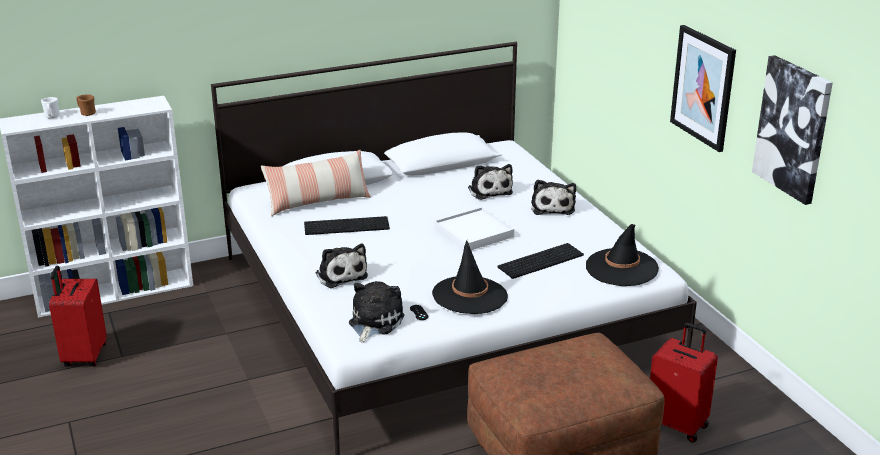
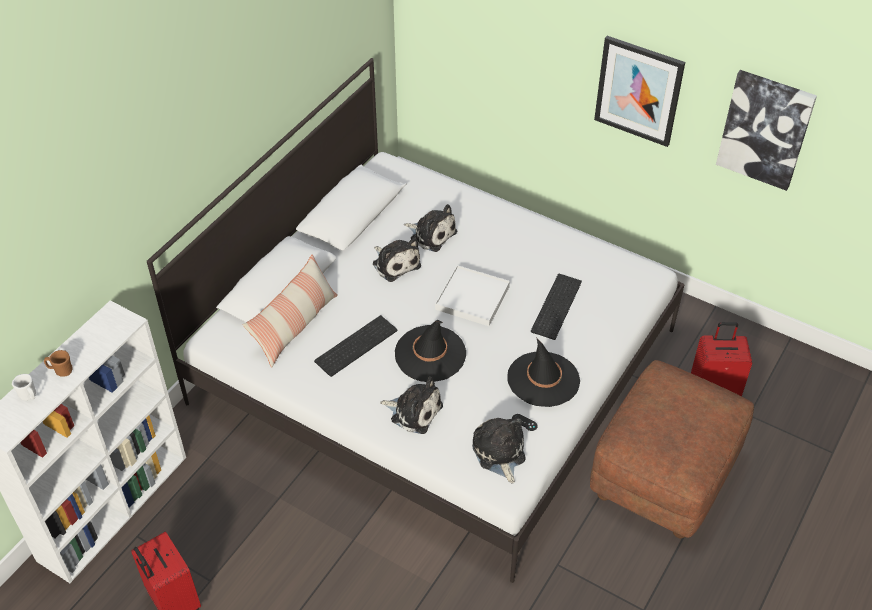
camera: 35 degrees left, 20 degrees up
plush toy [531,179,576,215] -> plush toy moved to [373,237,421,282]
black hat [586,224,659,286] -> black hat moved to [395,320,466,382]

